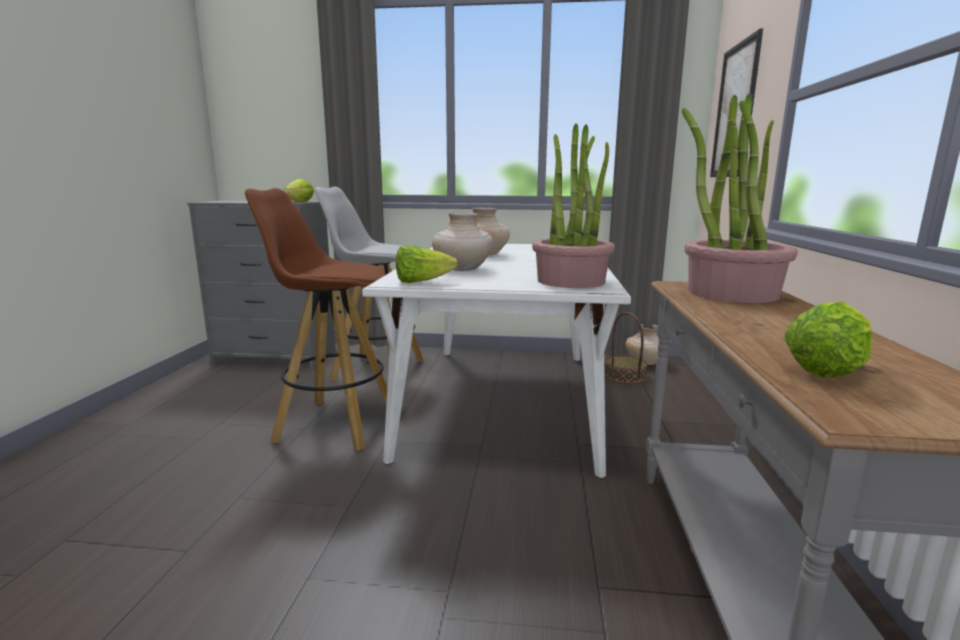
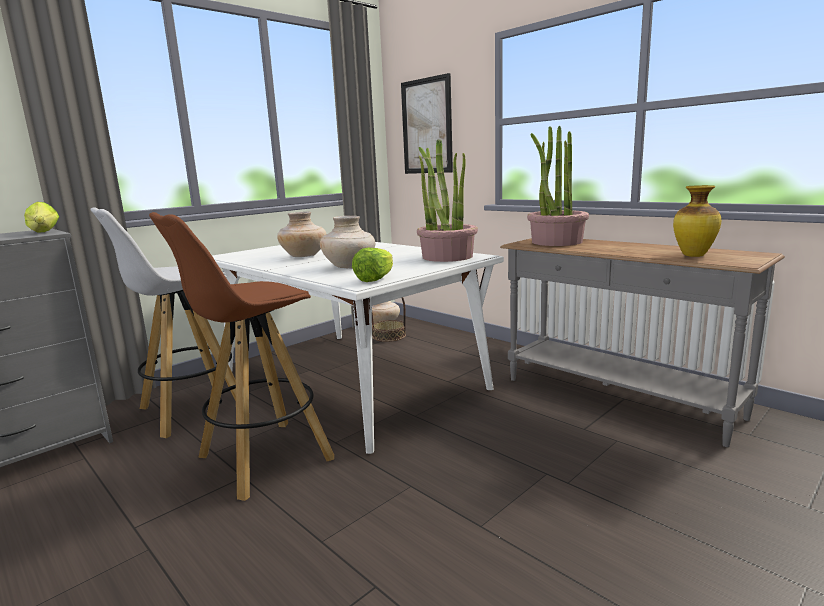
camera: 50 degrees left, 0 degrees up
lettuce [784,301,873,377] -> vase [673,185,721,257]

